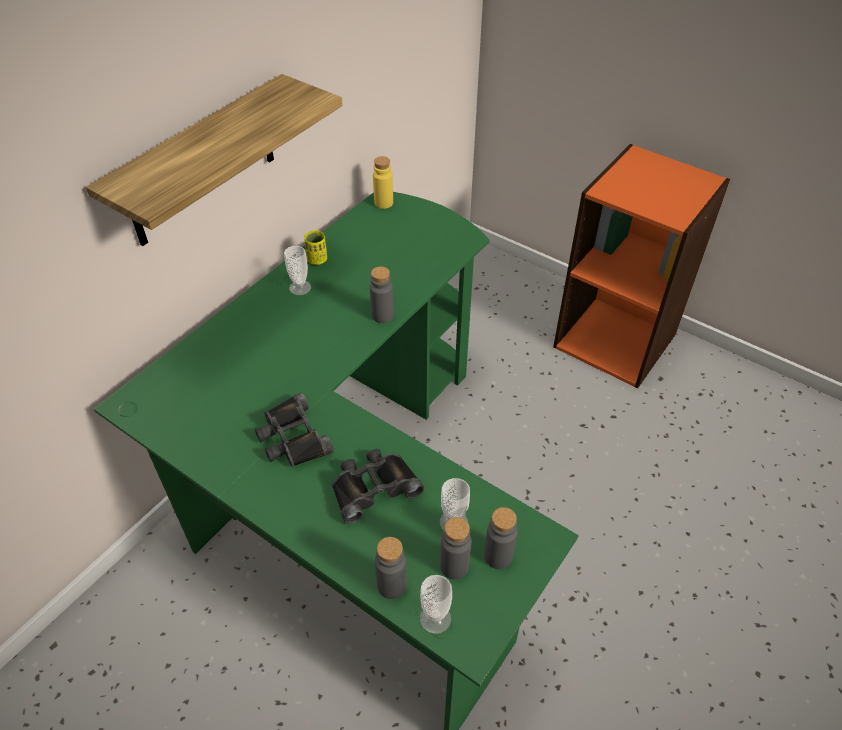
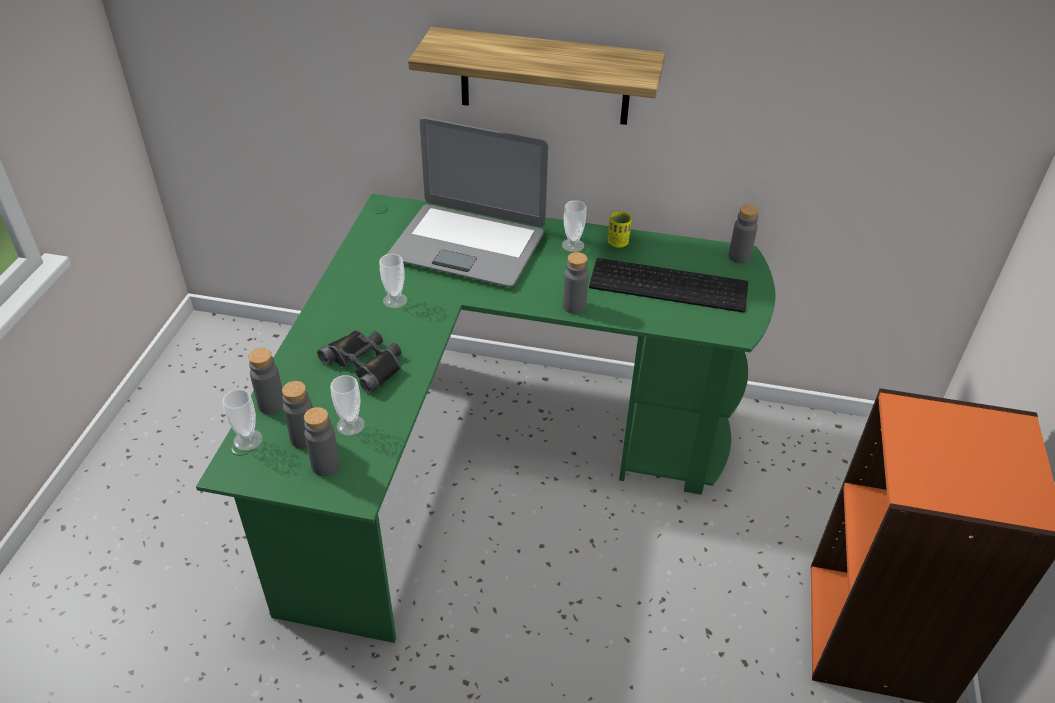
camera: 65 degrees right, 5 degrees down
black binoculars [255,393,334,467] -> cup [379,254,407,308]
yellow bottle [373,156,393,209] -> grey bottle [728,205,759,263]
none -> laptop [387,117,548,287]
none -> keyboard [589,258,748,313]

